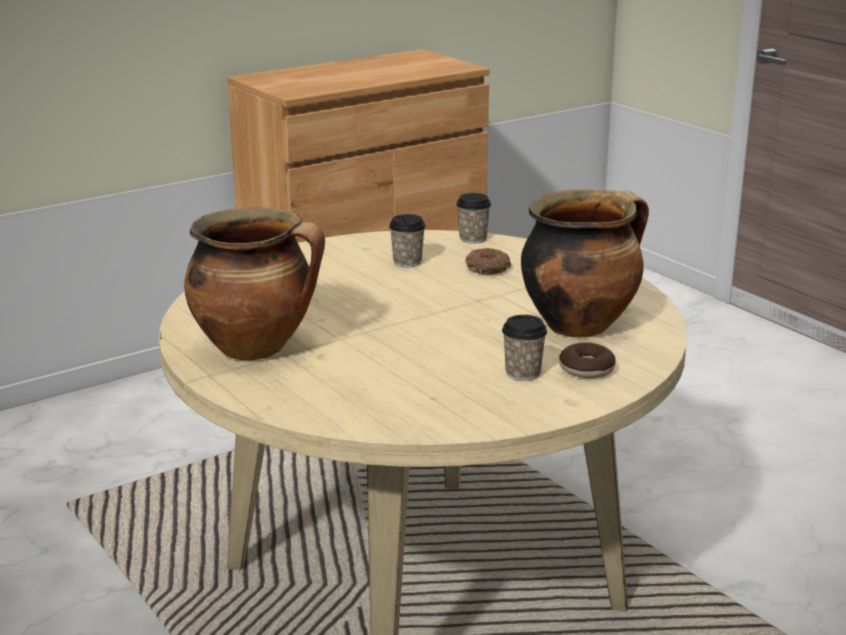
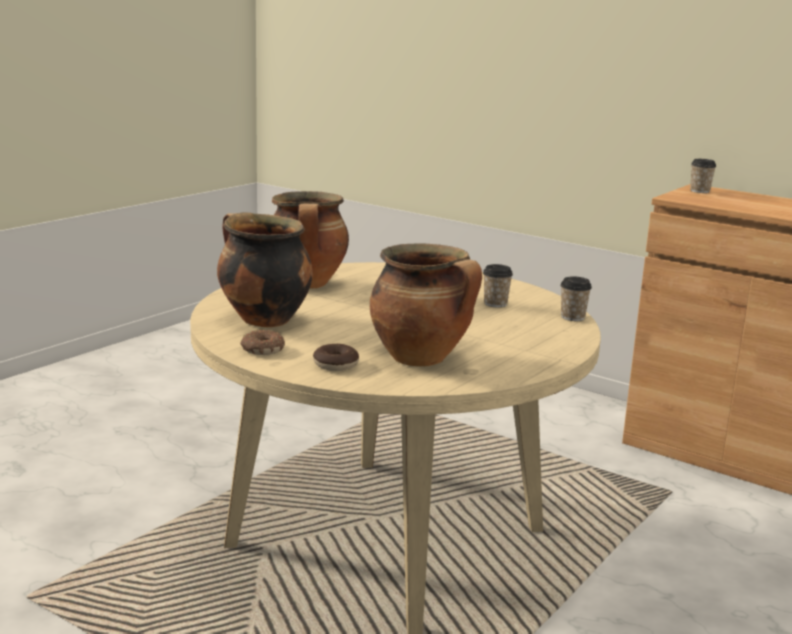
camera: 70 degrees right, 5 degrees down
donut [466,248,511,274] -> donut moved to [240,330,285,355]
cup [502,315,547,381] -> cup moved to [690,159,716,193]
none -> cooking pot [217,212,313,327]

